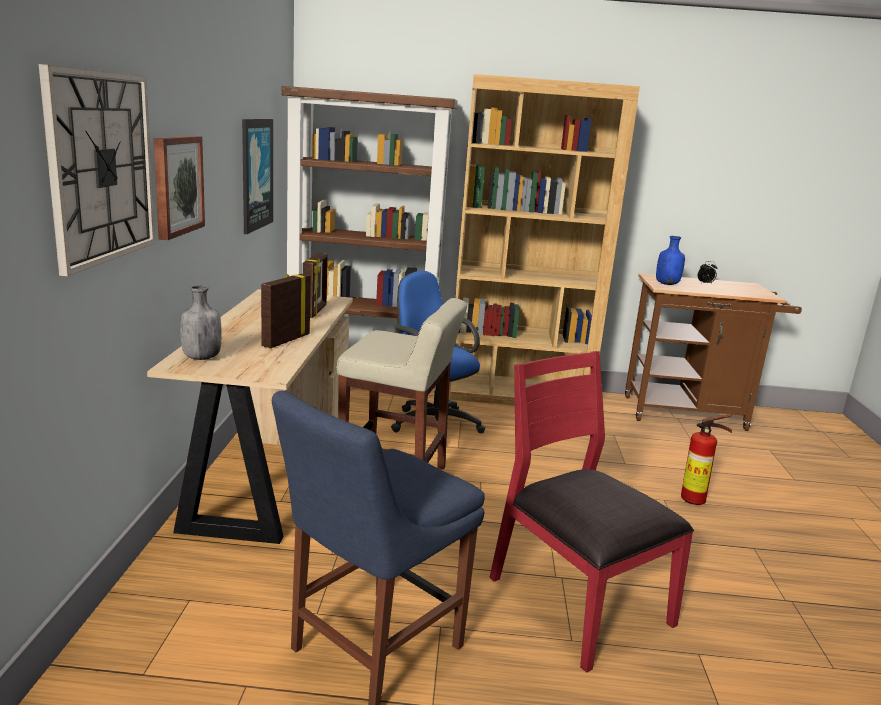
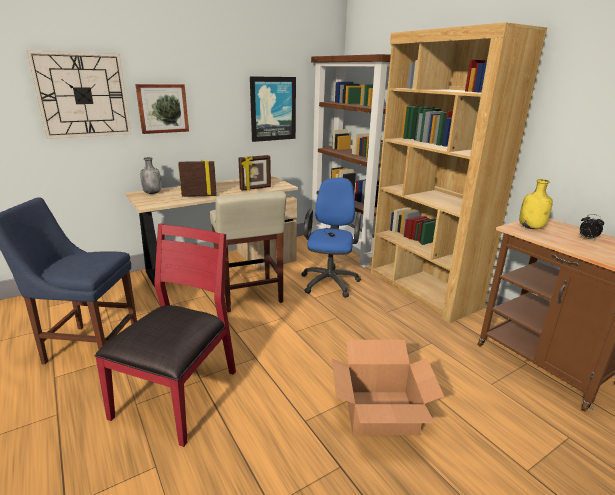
camera: 55 degrees right, 5 degrees up
blue bottle [656,236,685,285] -> yellow bottle [519,179,553,229]
fire extinguisher [681,413,732,505] -> cardboard box [332,340,444,435]

